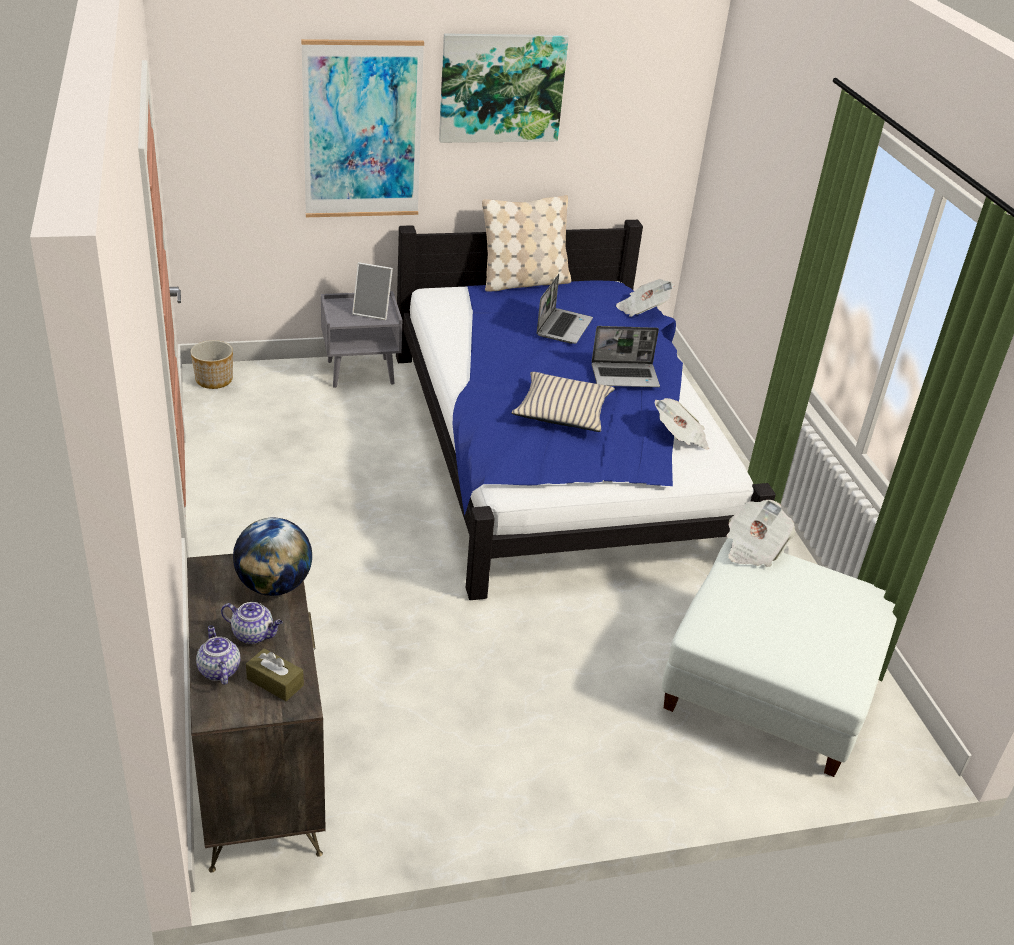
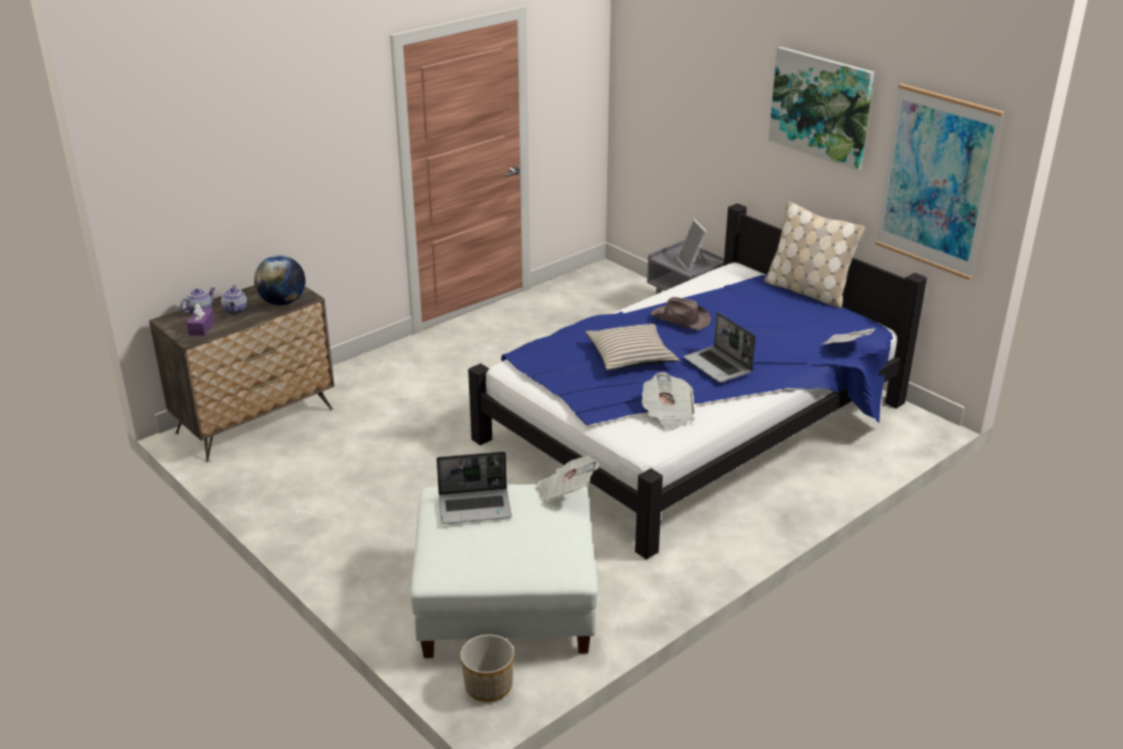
camera: 65 degrees right, 5 degrees down
planter [191,340,233,389] -> planter moved to [460,634,514,702]
brown tissue box [246,648,304,701] -> purple tissue box [187,303,215,336]
picture [301,39,424,217] -> picture moved to [875,84,1004,280]
laptop [537,274,593,344] -> laptop moved to [436,452,512,524]
none -> brown hat [650,297,711,330]

